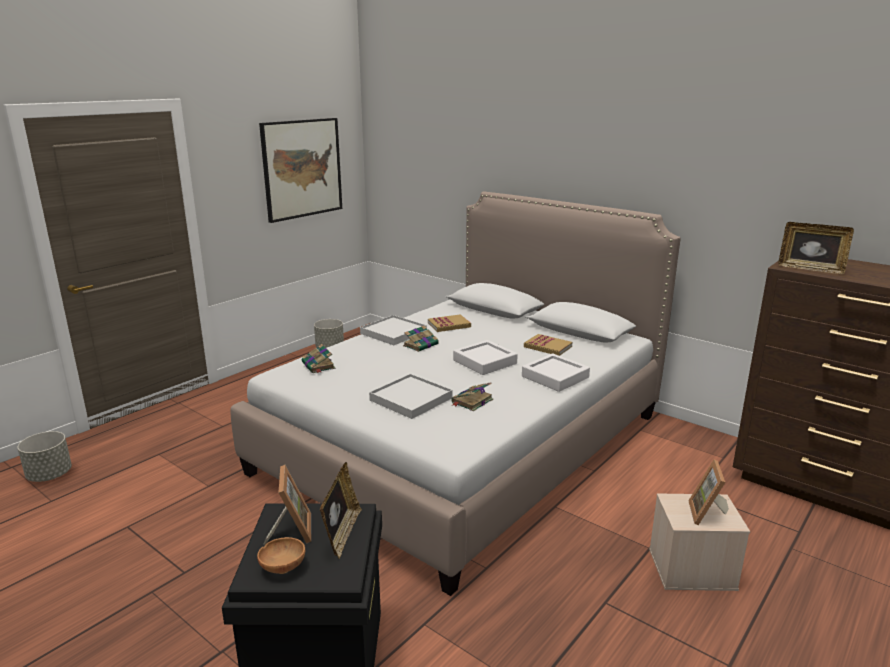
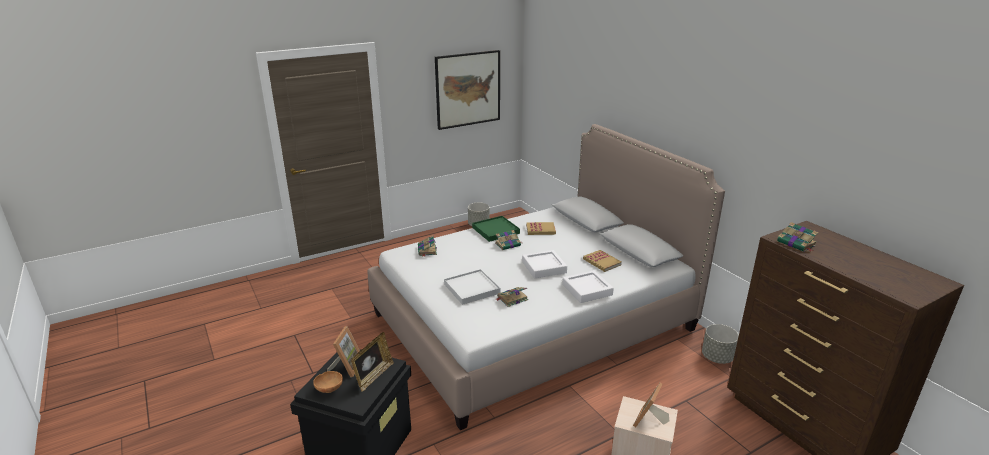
camera: 20 degrees right, 5 degrees up
grey planter [17,431,72,482] -> grey planter moved to [702,324,739,364]
white tray [360,315,427,345] -> green tray [472,216,520,242]
picture frame [778,222,854,274] -> book [777,222,819,252]

